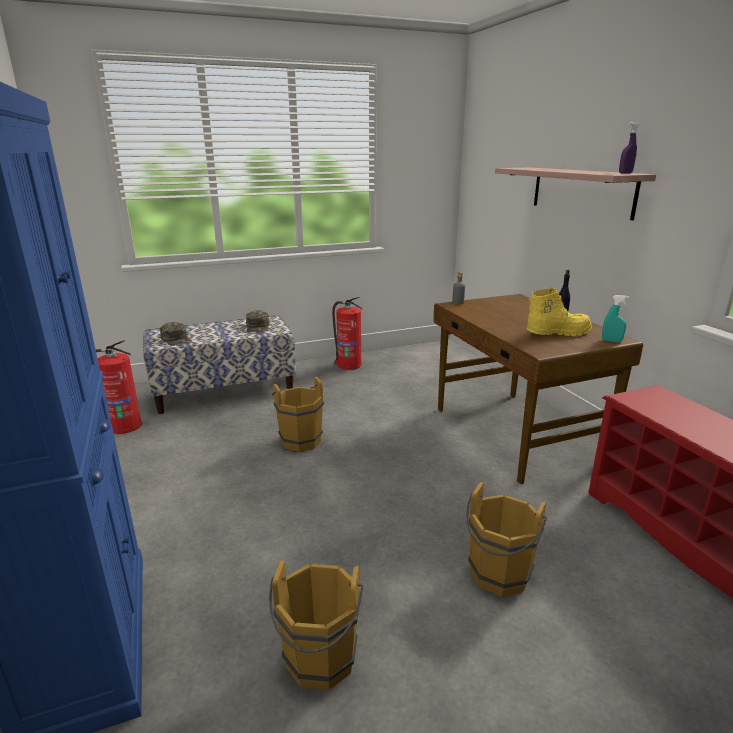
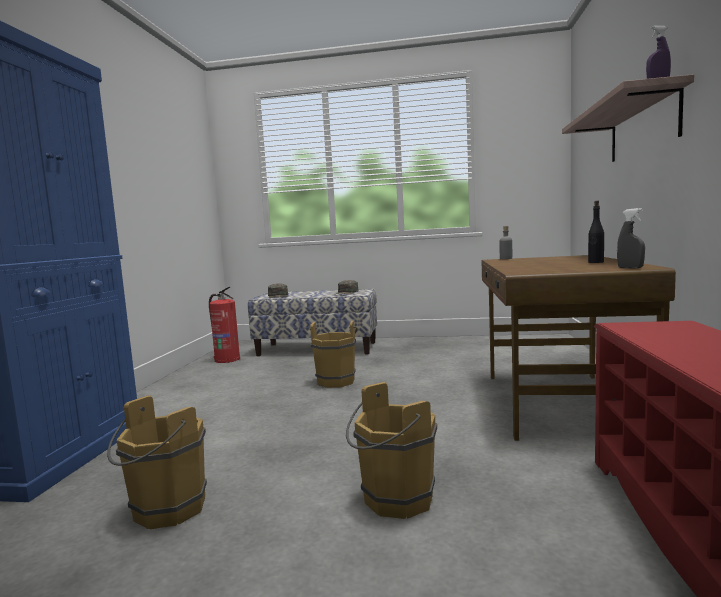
camera: 30 degrees right, 15 degrees down
fire extinguisher [332,297,362,370] -> none
yellow boot [527,287,592,336] -> none
turquoise spray bottle [602,295,629,342] -> grey spray bottle [617,208,645,269]

